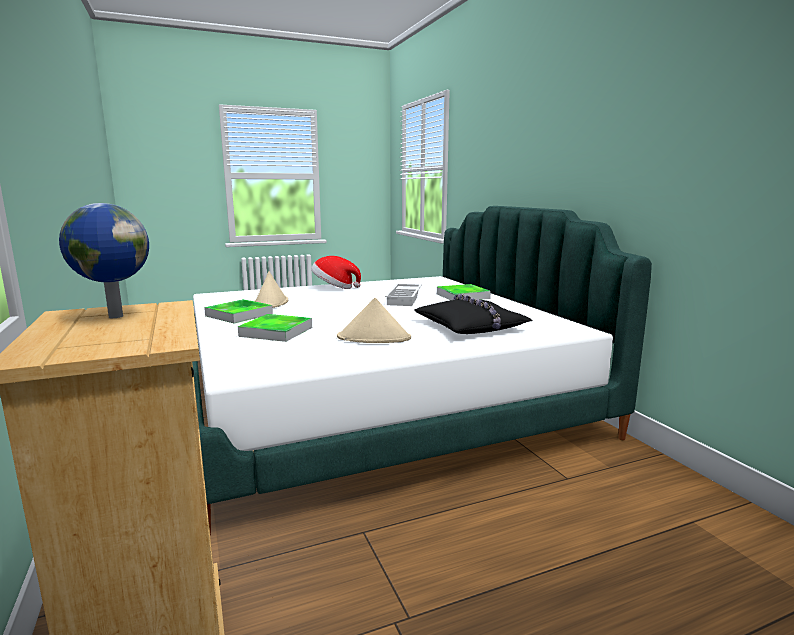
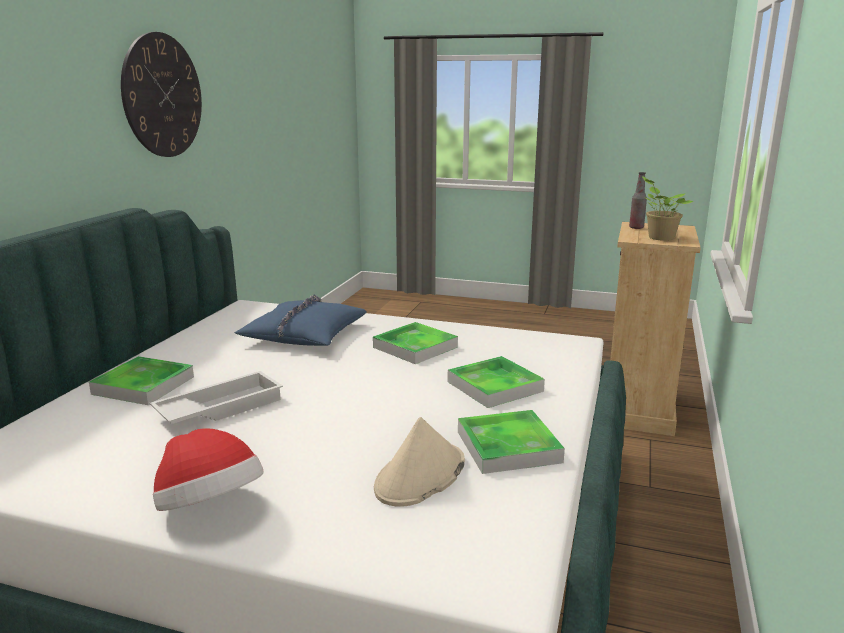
camera: 140 degrees left, 5 degrees up
globe [59,203,149,318] -> potted plant [642,176,693,241]
beige hat [337,298,411,343] -> tray [373,322,458,364]
black pillow [414,294,533,334] -> blue pillow [234,294,366,346]
none -> wall clock [121,32,202,157]
none -> bottle [629,172,647,229]

